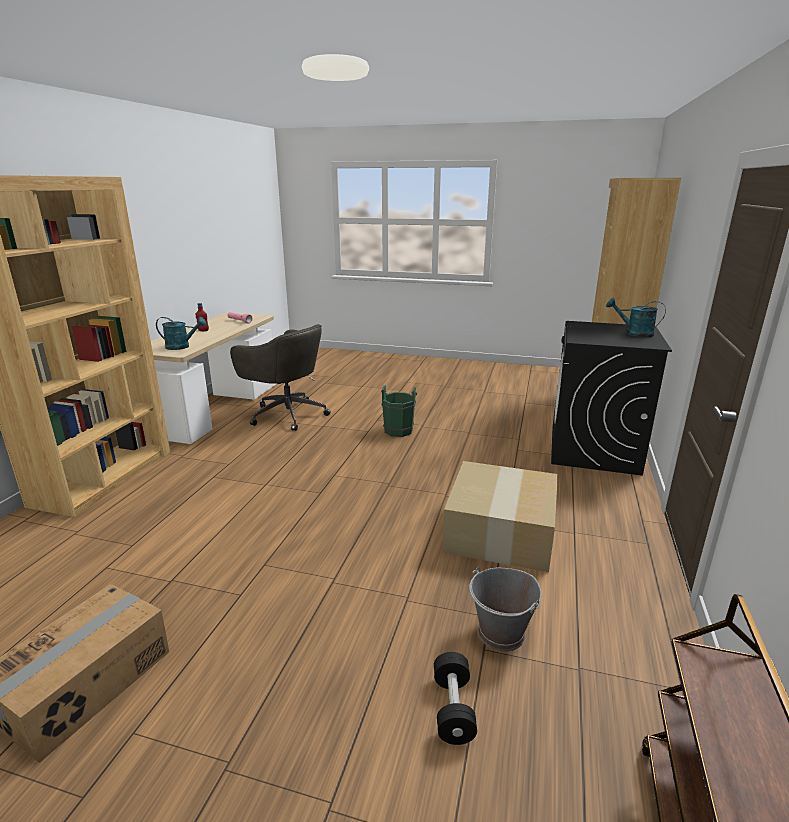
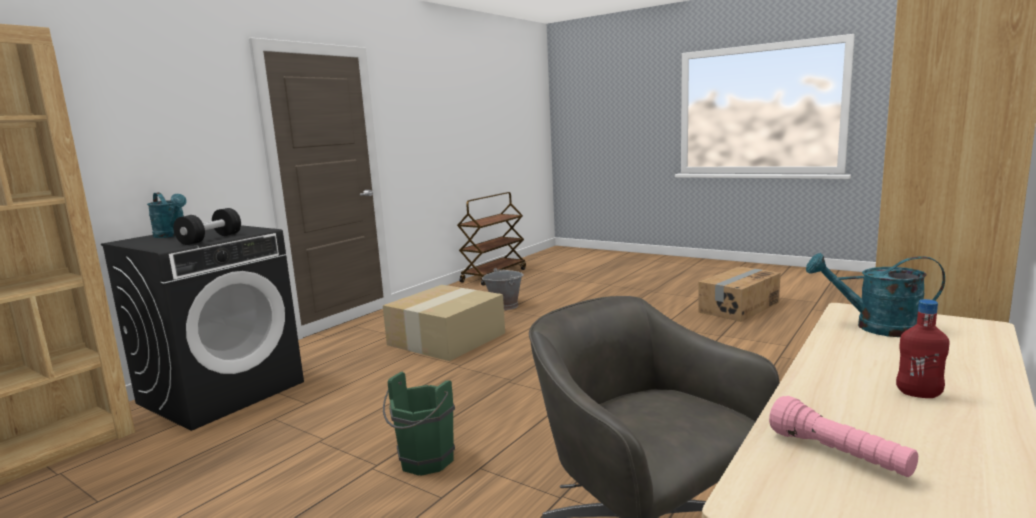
camera: 160 degrees left, 10 degrees down
black dumbbell [434,652,477,745] -> black dumbbell moved to [173,208,241,245]

